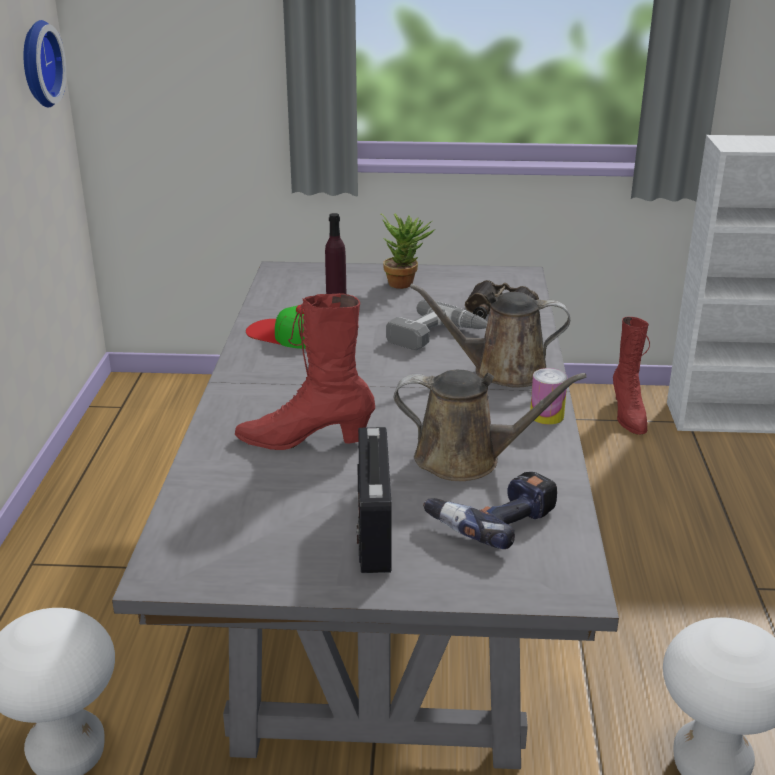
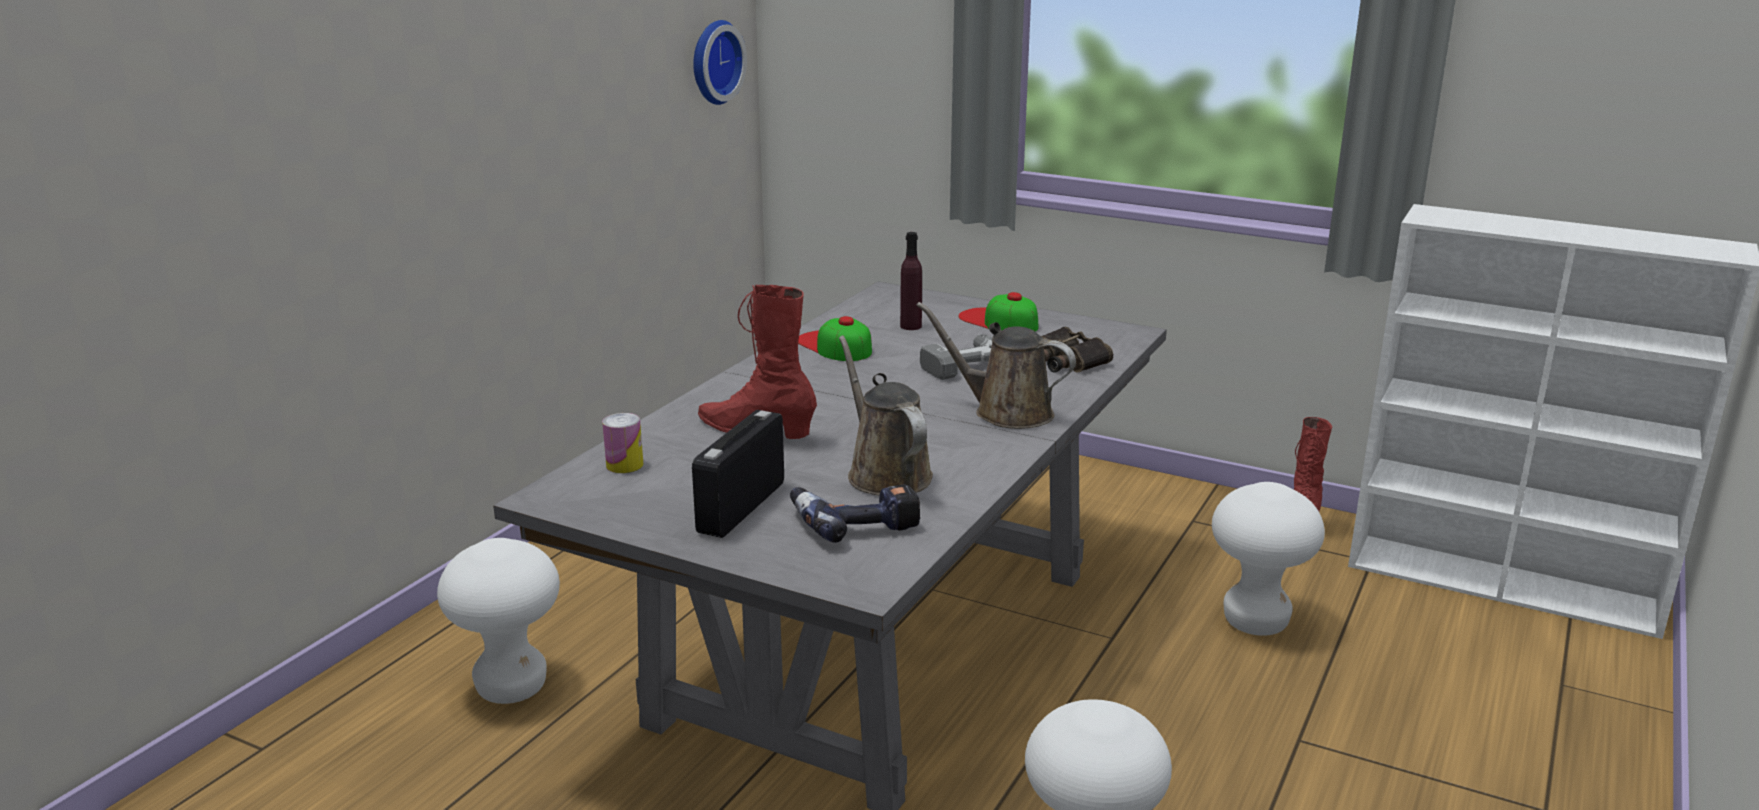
camera: 25 degrees right, 5 degrees down
potted plant [381,214,435,289] -> cap [959,292,1038,331]
brown watering can [394,370,586,481] -> brown watering can turned 150 degrees counterclockwise [839,336,933,496]
can [530,368,568,425] -> can moved to [602,413,643,473]
none -> white stool [1212,482,1325,636]

